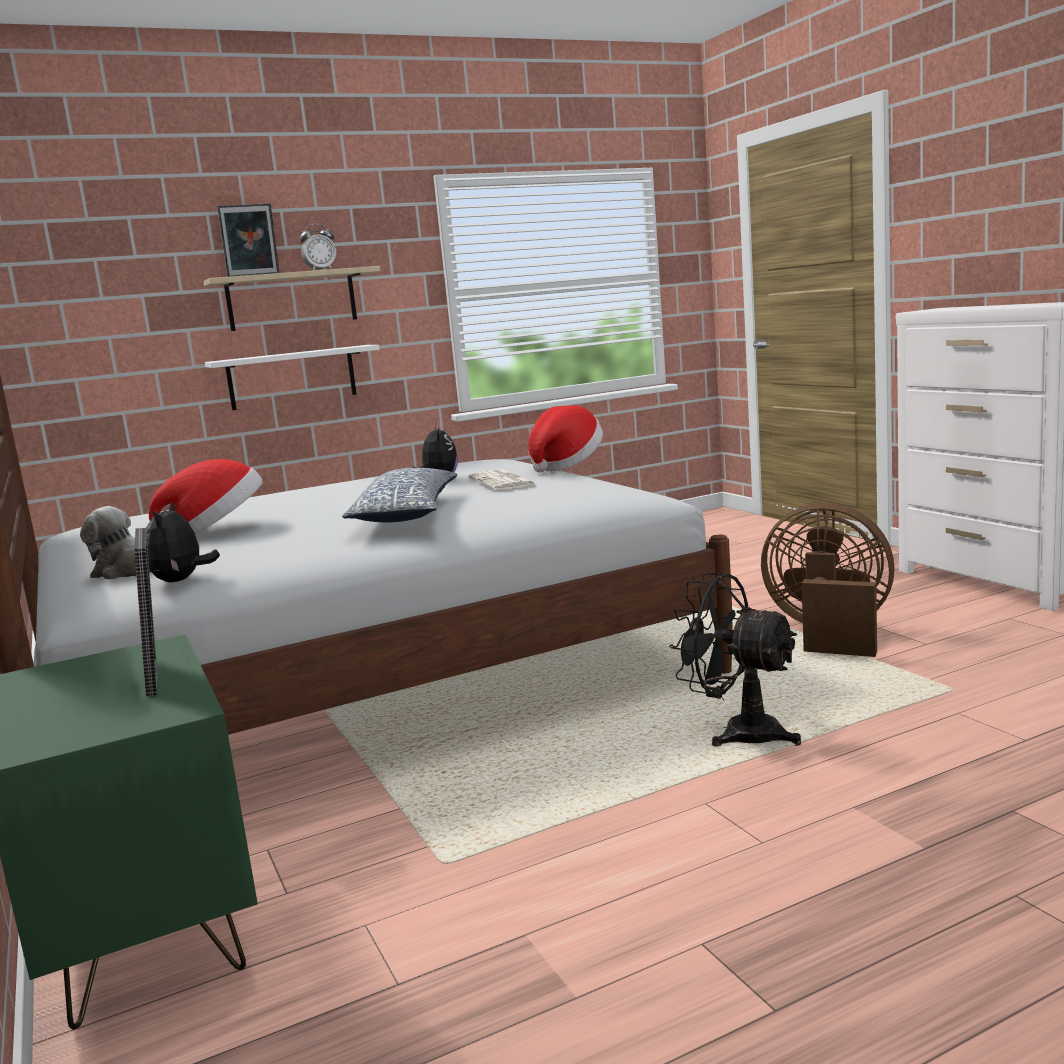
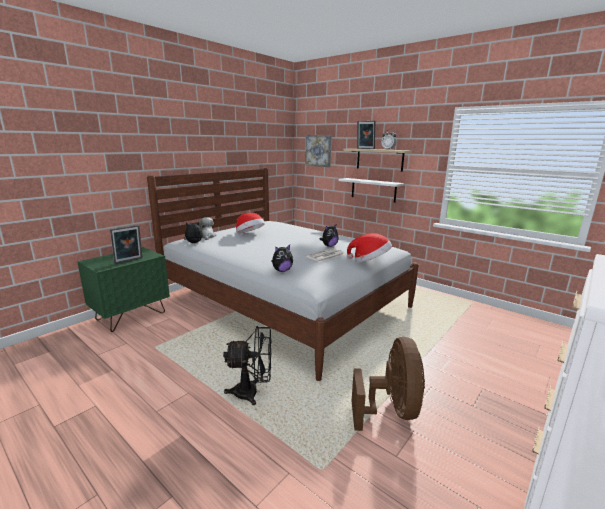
camera: 65 degrees right, 5 degrees up
pillow [342,468,457,523] -> none
black fan [669,573,801,747] -> black fan turned 75 degrees clockwise [223,326,272,405]
none -> plush toy [271,245,293,272]
none -> picture [305,135,332,167]

